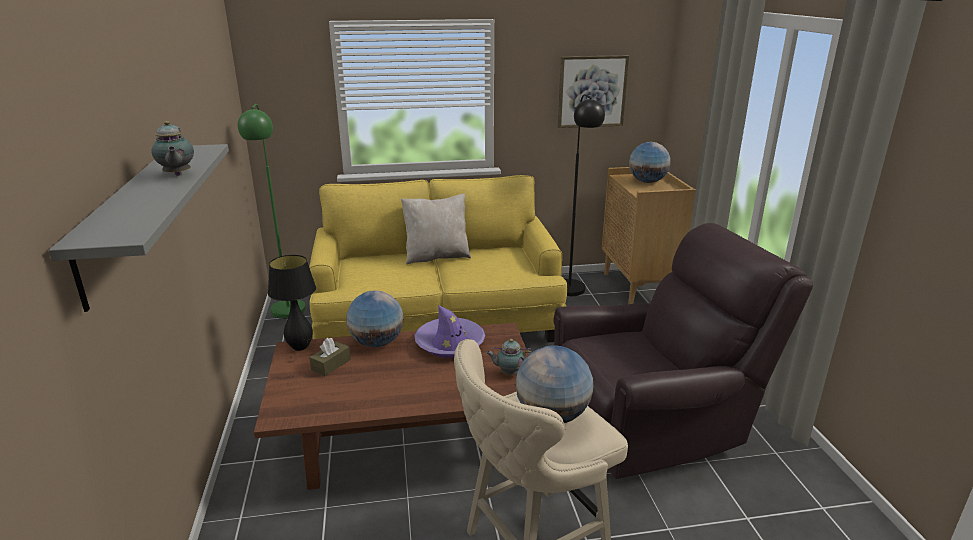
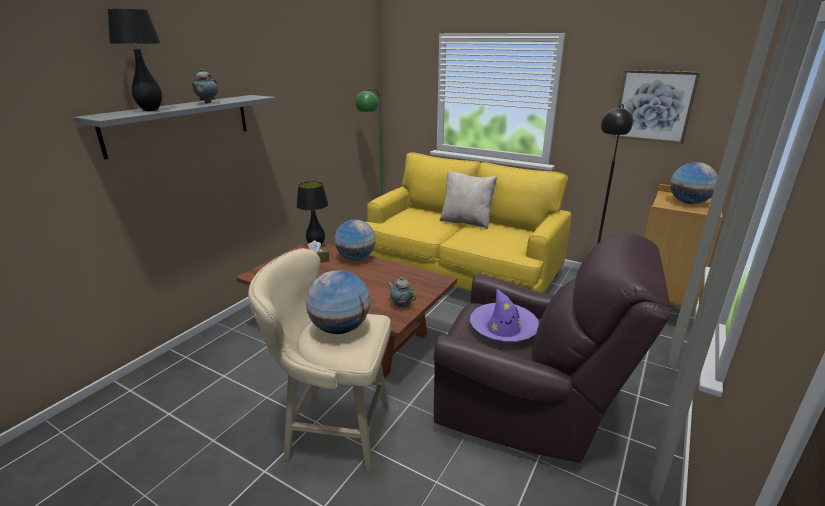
camera: 40 degrees right, 0 degrees up
purple hat [414,305,485,358] -> purple hat moved to [470,289,539,344]
none -> black table lamp [108,9,162,111]

